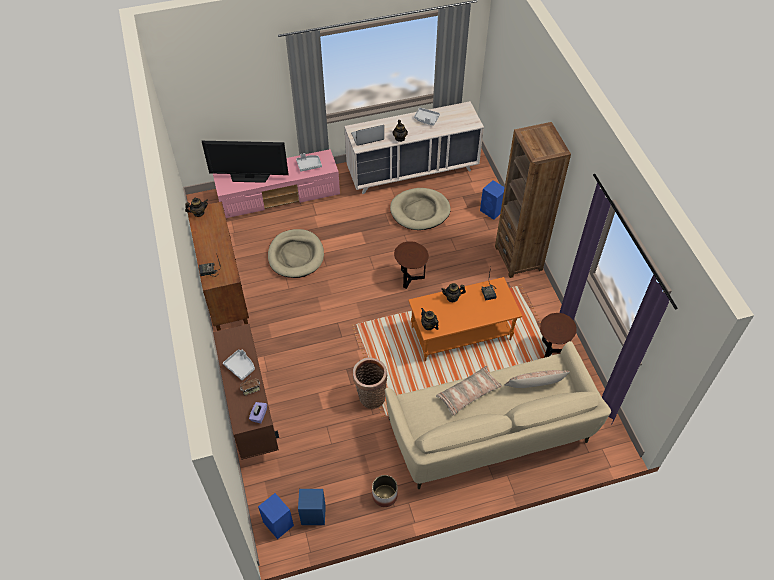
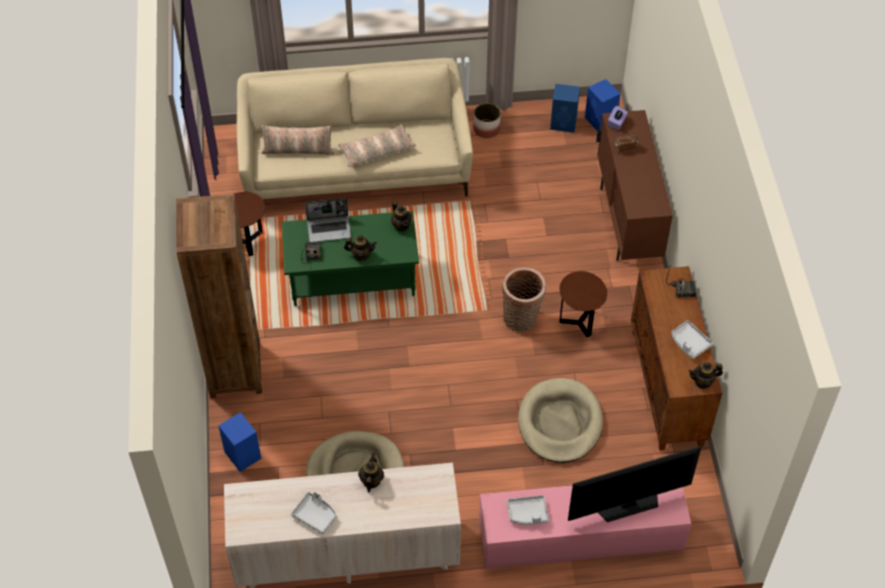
camera: 170 degrees left, 0 degrees up
television [202,141,289,183] -> television turned 150 degrees clockwise [568,446,701,522]
grey tray [223,349,255,380] -> grey tray moved to [671,320,713,359]
laptop [351,125,384,146] -> laptop moved to [305,198,351,242]
basket [353,358,387,409] -> basket moved to [502,267,546,332]
brown side table [394,241,429,289] -> brown side table moved to [560,271,607,337]
orange coffee table [408,277,522,362] -> green coffee table [281,211,419,307]

